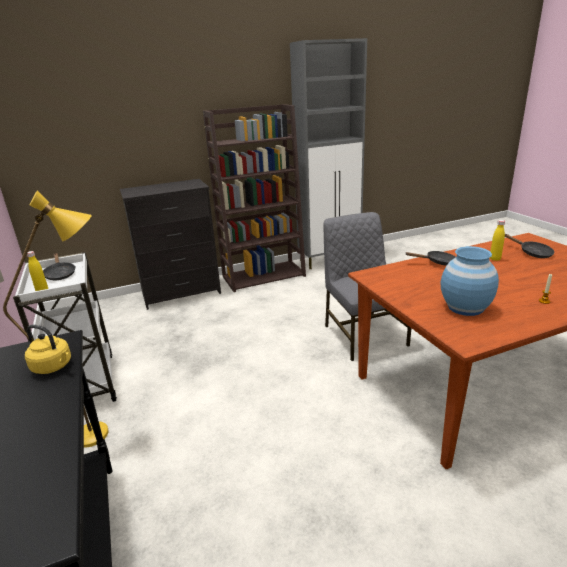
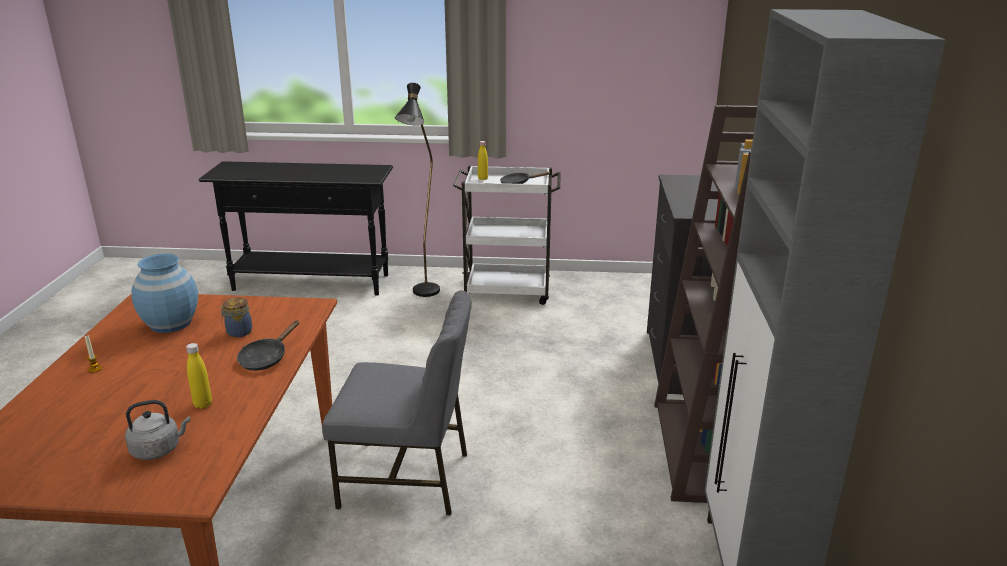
camera: 115 degrees right, 0 degrees up
yellow floor lamp [3,190,109,448] -> black floor lamp [395,83,440,297]
yellow kettle [25,325,71,374] -> none
black frying pan [505,234,554,258] -> grey kettle [125,400,191,460]
none -> jar [220,297,252,337]

